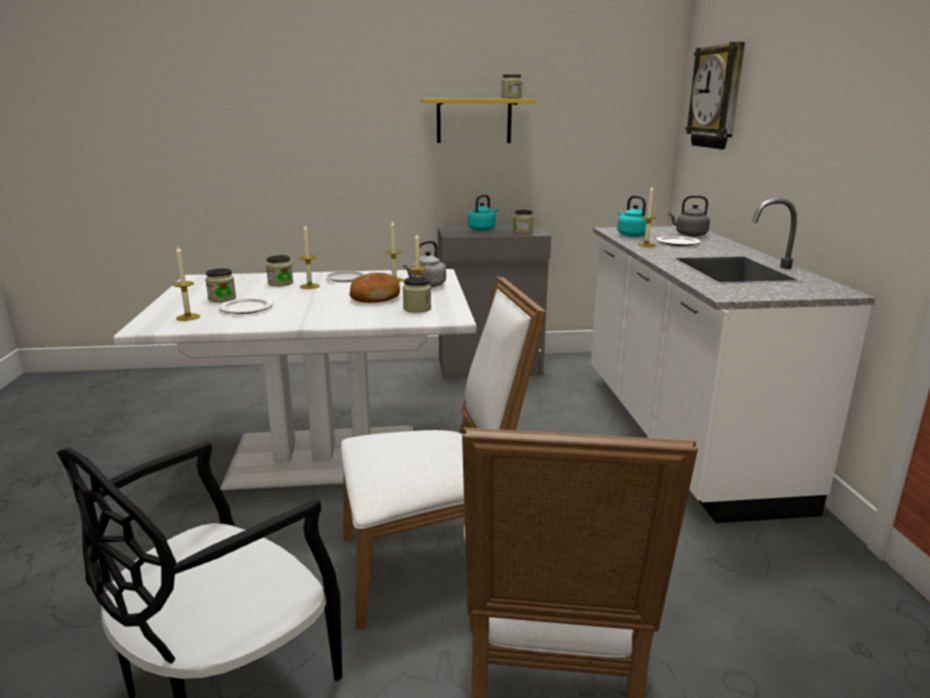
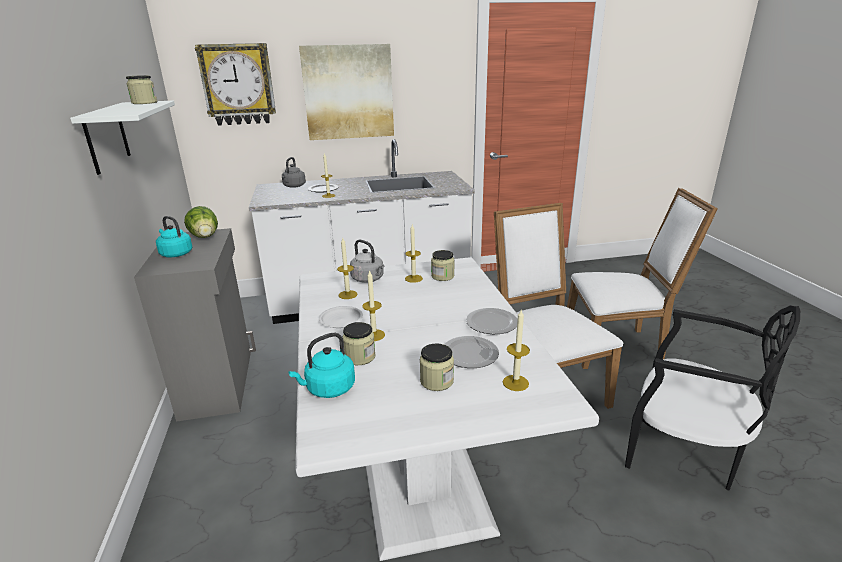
camera: 95 degrees left, 5 degrees up
bread [350,273,400,303] -> none
yellow shelf [421,98,536,143] -> white shelf [70,101,175,175]
jar [513,210,533,234] -> lettuce [184,206,218,238]
turquoise kettle [617,196,646,237] -> turquoise kettle moved to [289,333,355,398]
none -> picture [299,44,394,140]
none -> plate [466,308,518,334]

